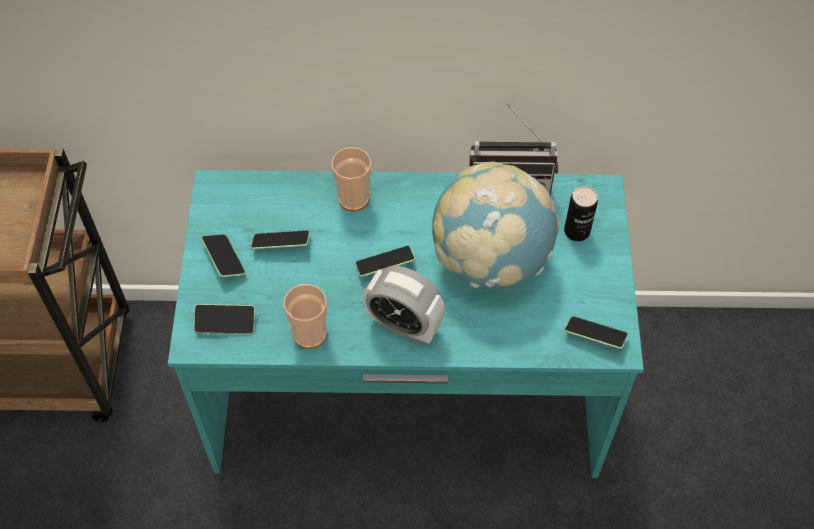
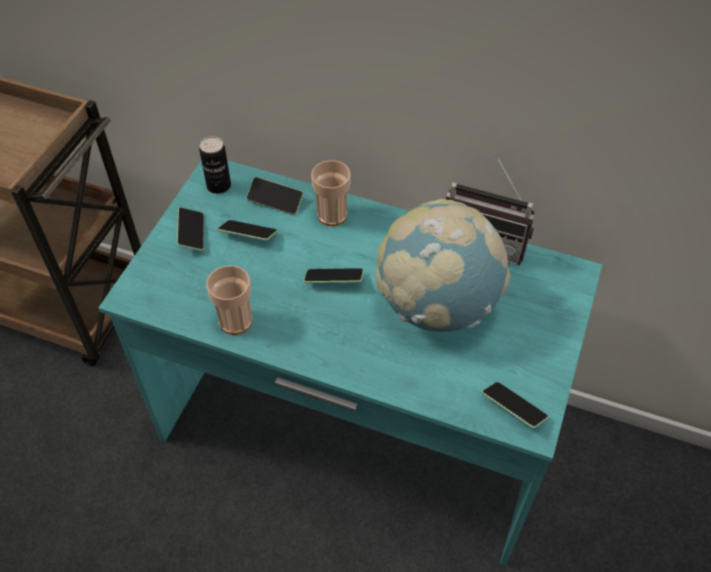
camera: 20 degrees right, 5 degrees down
phone [194,304,255,334] -> phone moved to [246,177,304,215]
alarm clock [363,266,445,344] -> none
can [564,186,598,241] -> can moved to [199,136,231,194]

